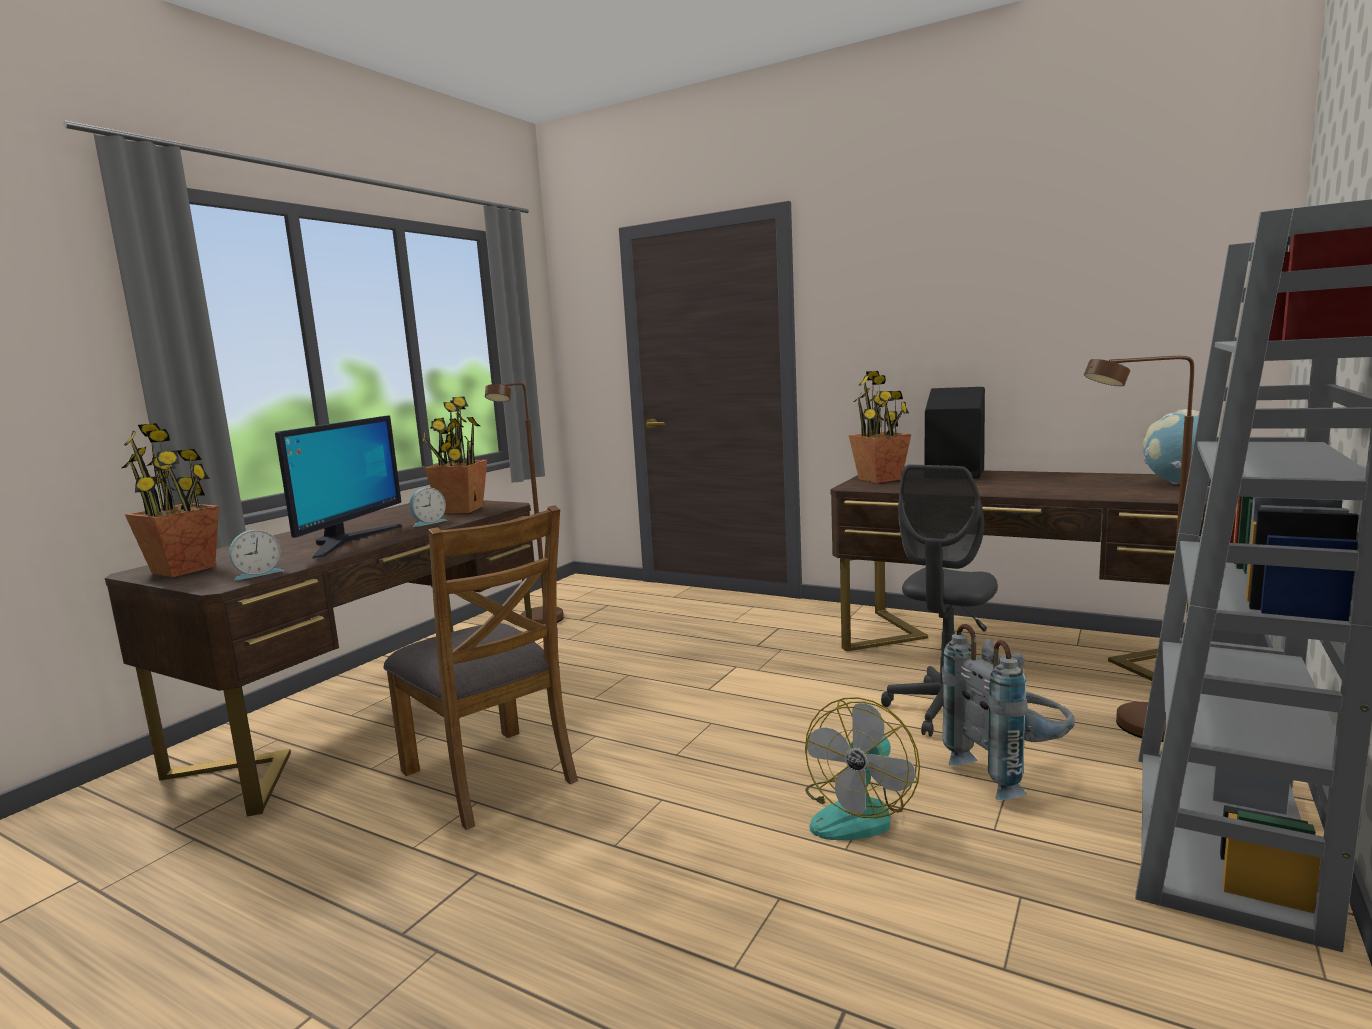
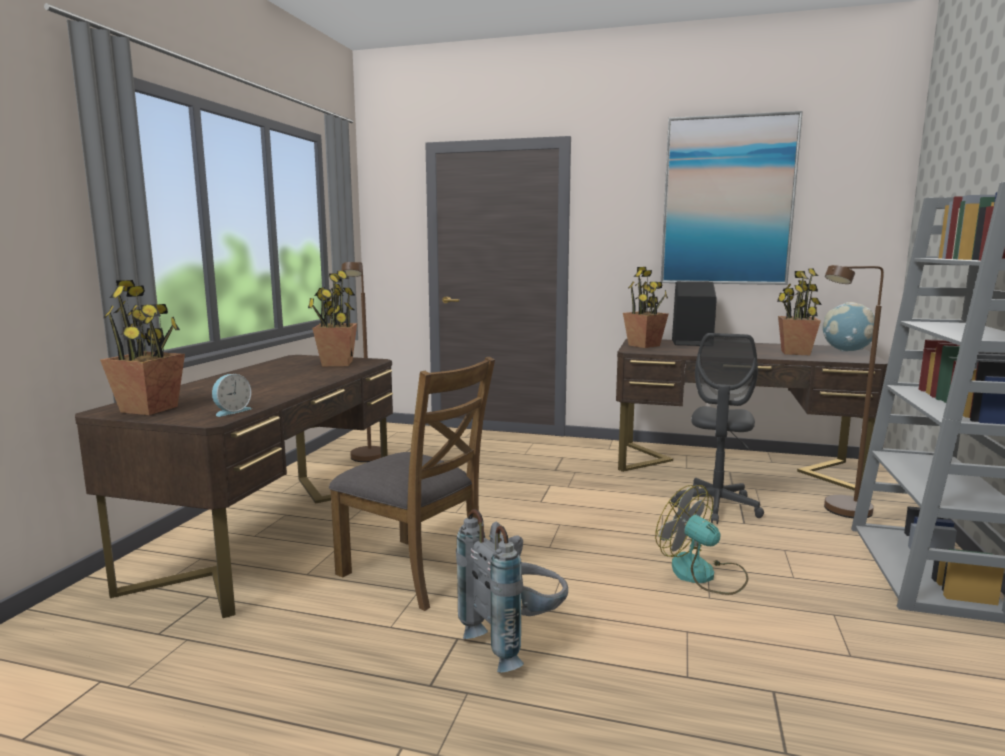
camera: 15 degrees left, 0 degrees up
monitor [275,416,402,559] -> none
alarm clock [409,487,447,527] -> none
fan [805,697,920,840] -> fan turned 120 degrees clockwise [655,485,748,595]
grey backpack [942,624,1075,800] -> grey backpack moved to [456,509,568,673]
none -> picture [661,111,803,285]
none -> potted plant [777,269,822,355]

